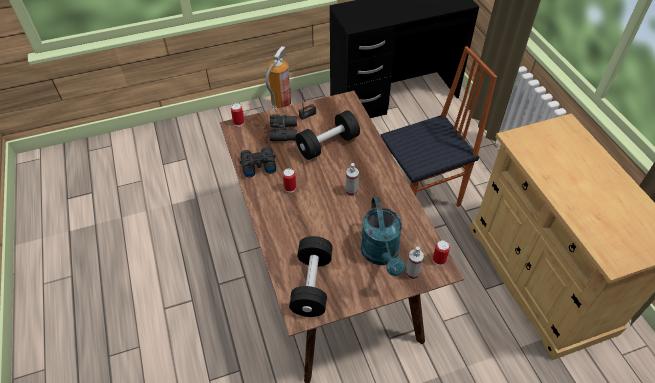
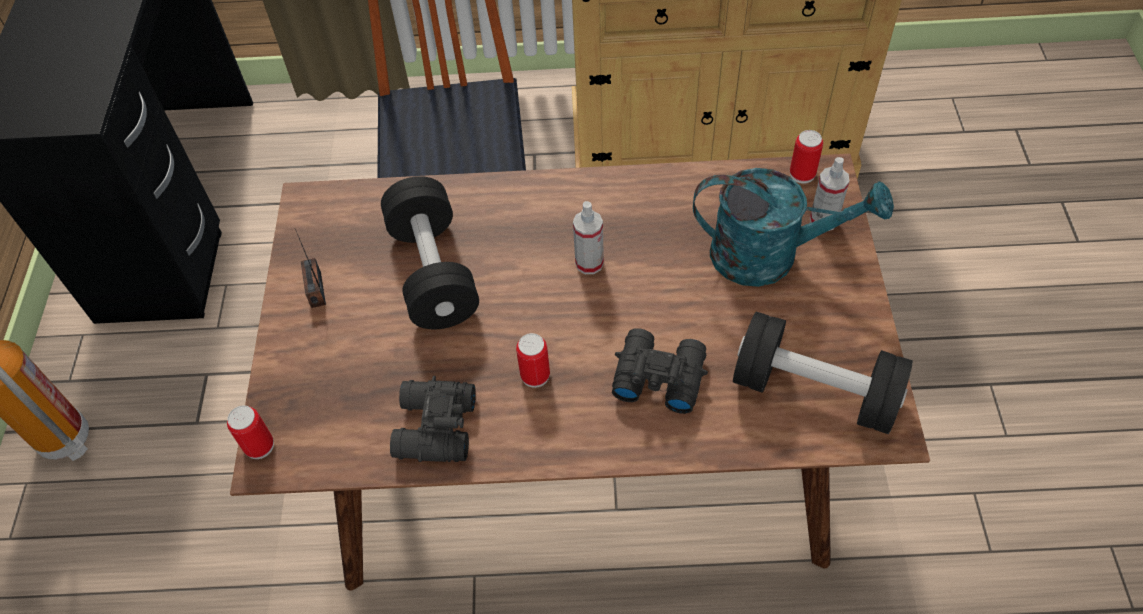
camera: 70 degrees left, 5 degrees up
black binoculars [270,115,297,141] -> black binoculars moved to [612,329,708,414]

